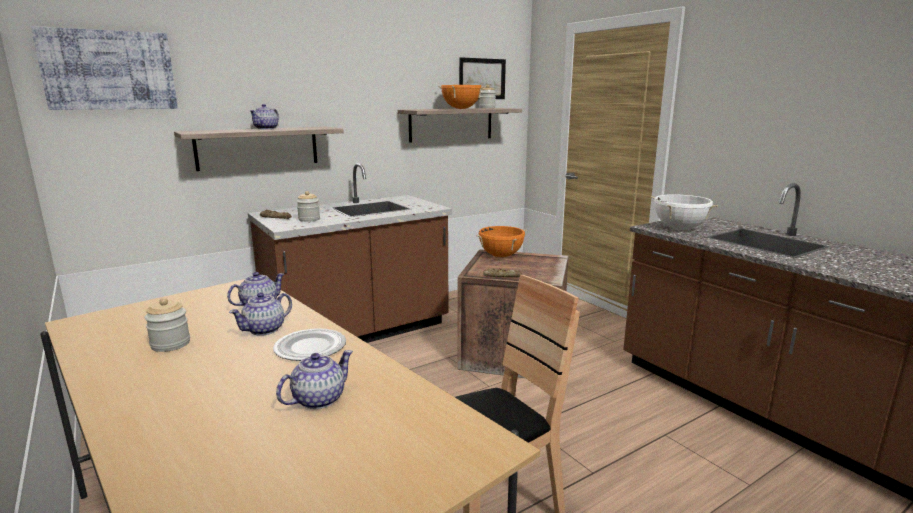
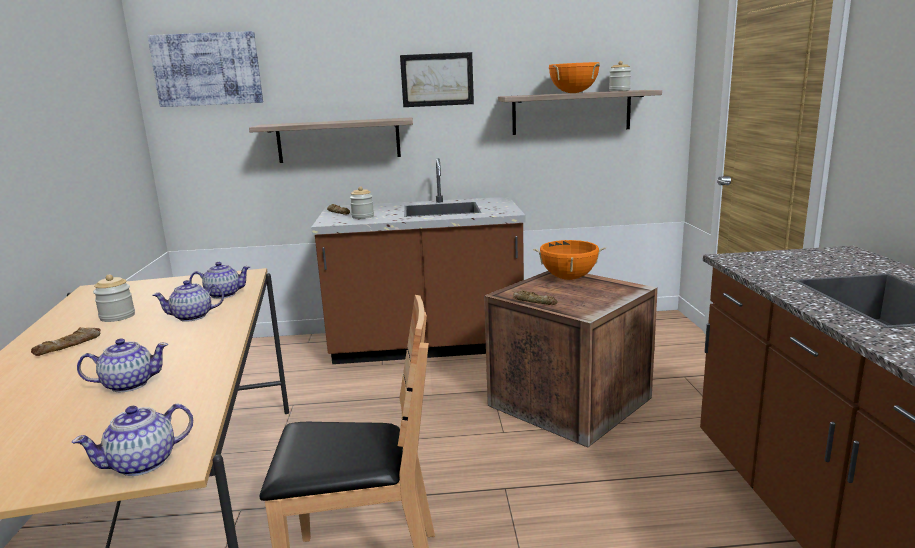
camera: 30 degrees right, 0 degrees up
teapot [250,104,279,129] -> teapot moved to [72,403,193,476]
plate [273,328,346,361] -> none
picture [459,57,506,99] -> picture moved to [400,52,474,107]
white cooking pot [651,194,718,230] -> none
none -> bread [31,327,101,356]

